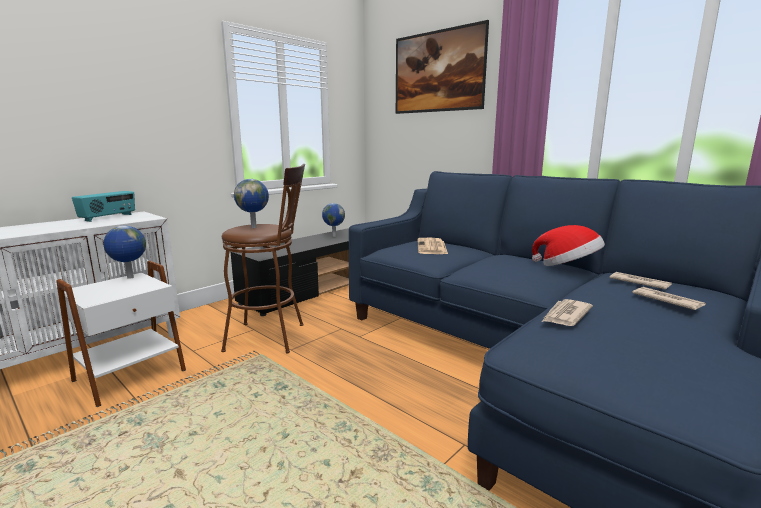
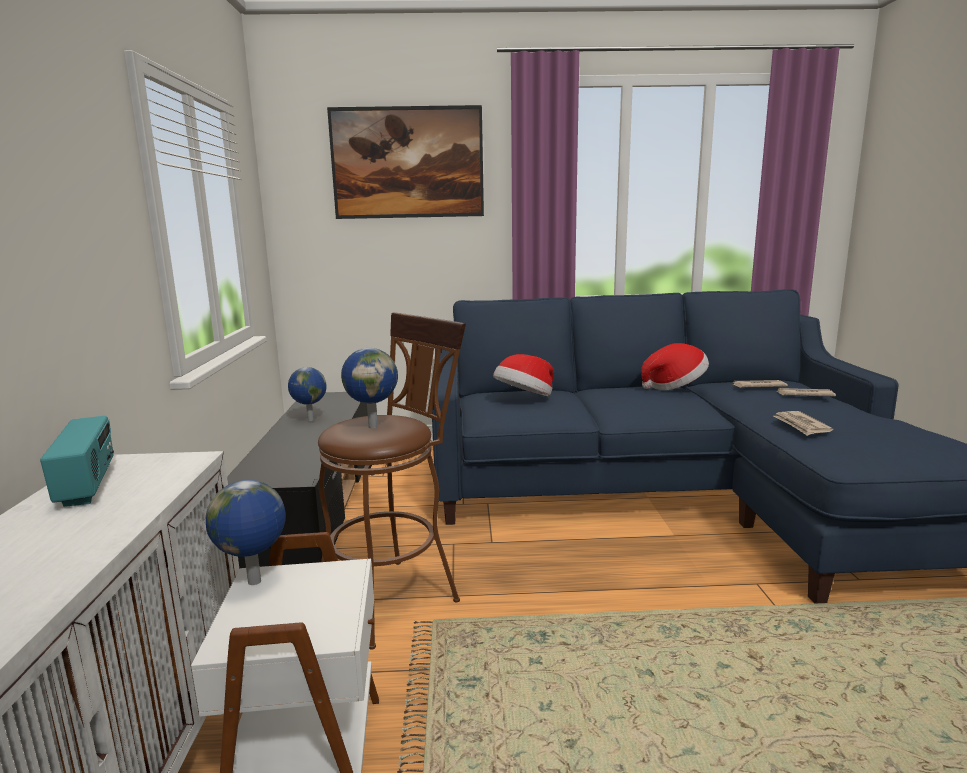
camera: 45 degrees left, 0 degrees up
newspaper [417,238,448,254] -> hat [493,354,554,397]

